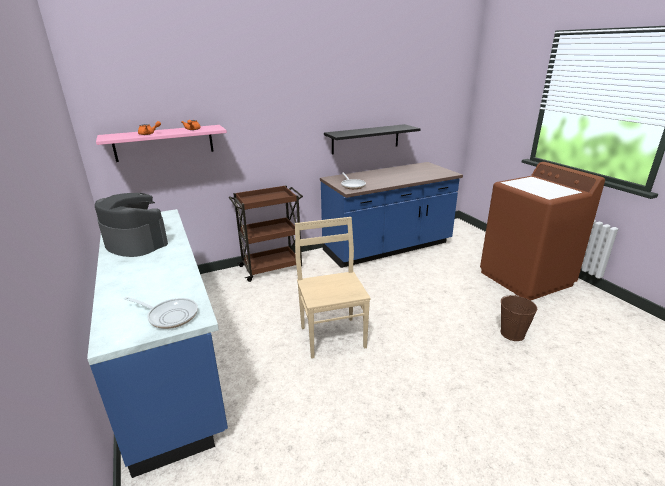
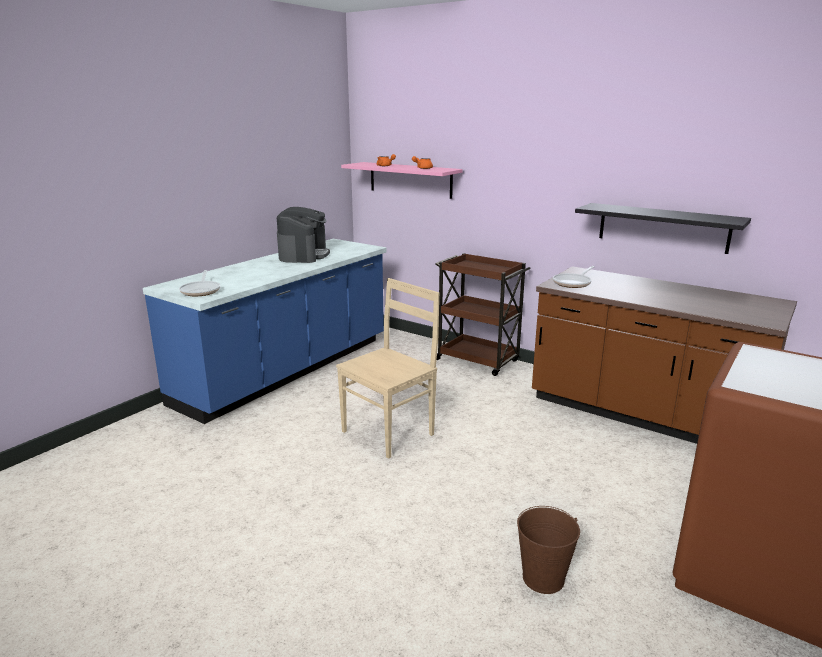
camera: 60 degrees right, 5 degrees down
blue counter [320,162,463,268] -> brown counter [532,266,797,444]

